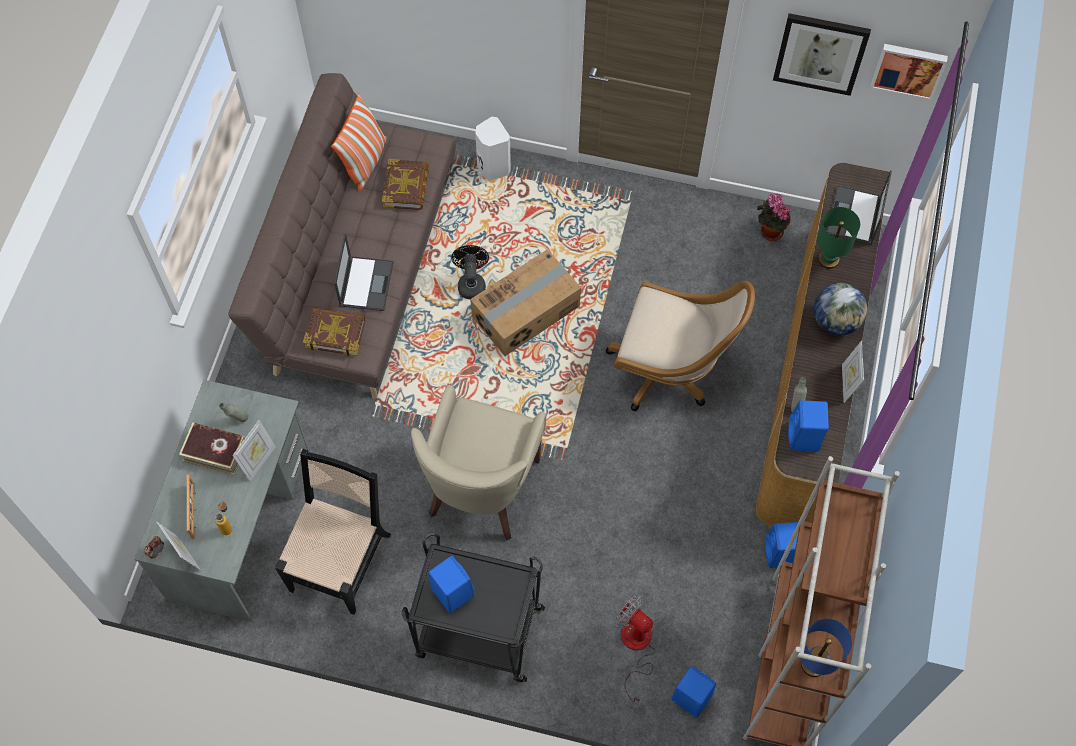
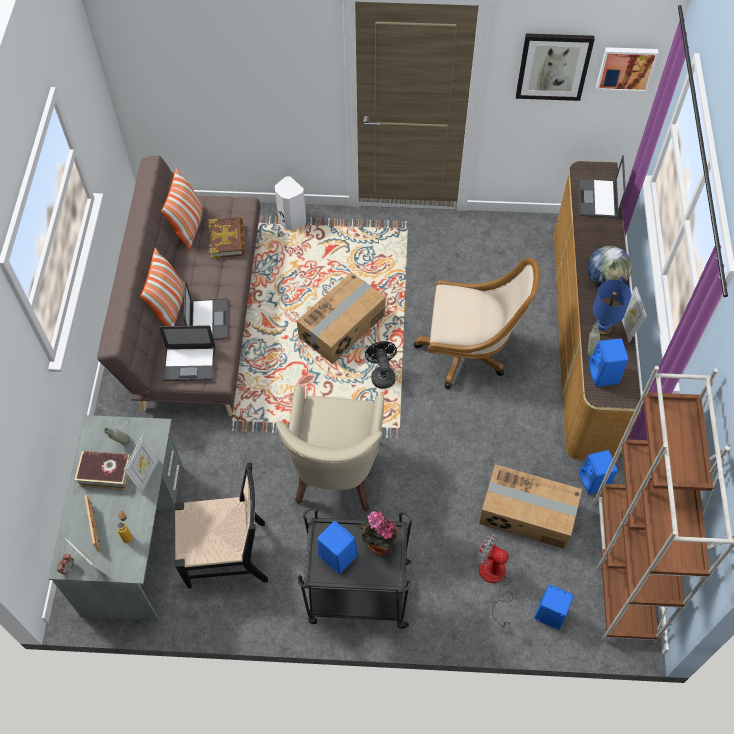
camera: 10 degrees left, 5 degrees down
chair [275,449,391,615] -> chair turned 75 degrees clockwise [175,463,268,588]
book [303,308,365,356] -> laptop [159,325,215,381]
black fan [451,245,489,299] -> black fan moved to [365,341,397,389]
potted plant [757,193,791,241] -> potted plant moved to [359,511,397,555]
blue table lamp [800,619,852,677] -> blue table lamp moved to [593,280,631,336]
green table lamp [817,207,860,269] -> none
none -> pillow [140,248,184,326]
none -> cardboard box [479,464,582,549]

